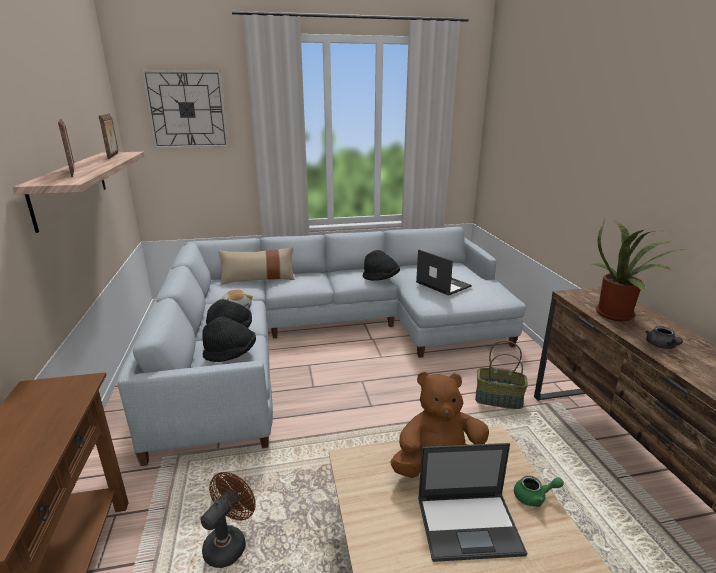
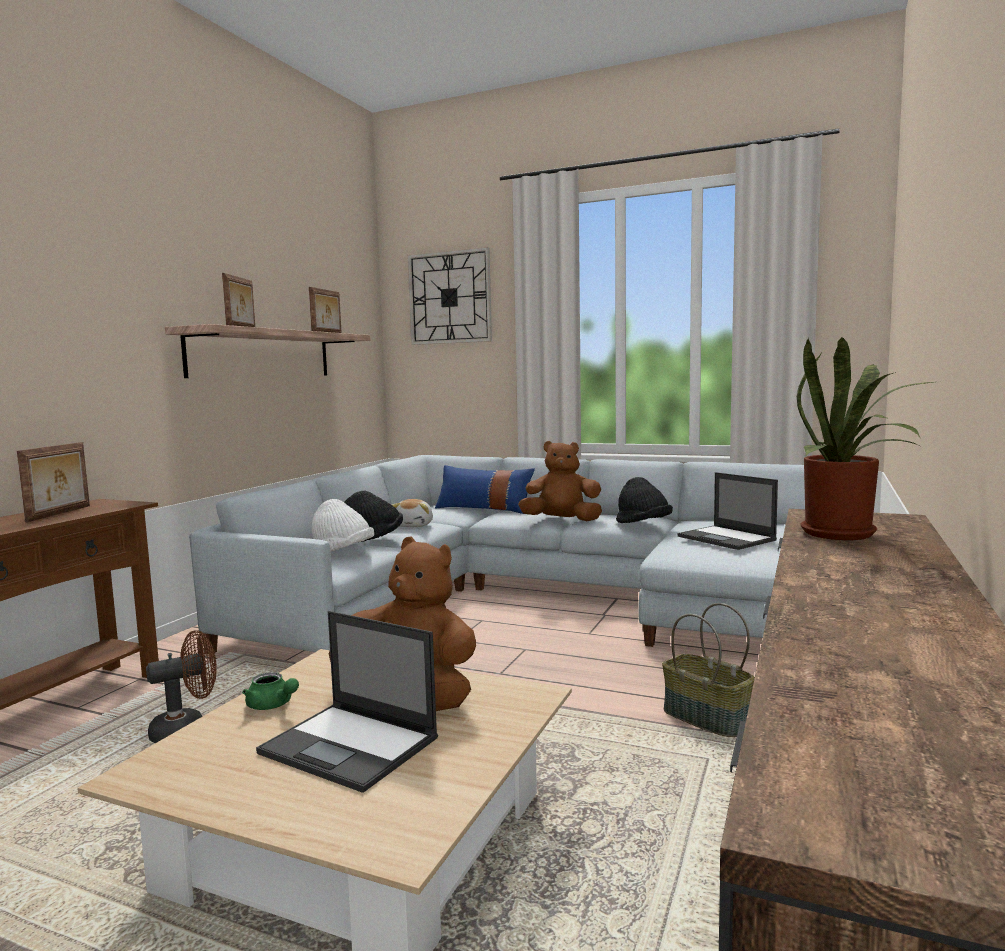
camera: 35 degrees right, 15 degrees down
black hat [202,317,256,362] -> white hat [312,499,374,552]
beige pillow [219,247,295,285] -> blue pillow [435,465,535,514]
laptop [416,249,472,296] -> laptop turned 150 degrees clockwise [677,472,778,550]
green teapot [514,475,564,507] -> green teapot moved to [242,672,299,710]
grey teapot [646,326,683,349] -> none
none -> picture frame [17,442,90,522]
none -> brown plush toy [518,441,602,521]

